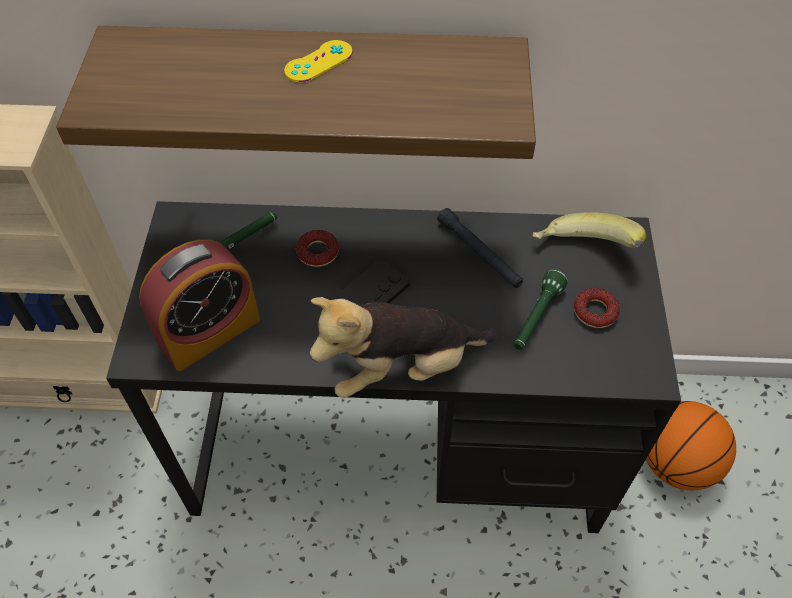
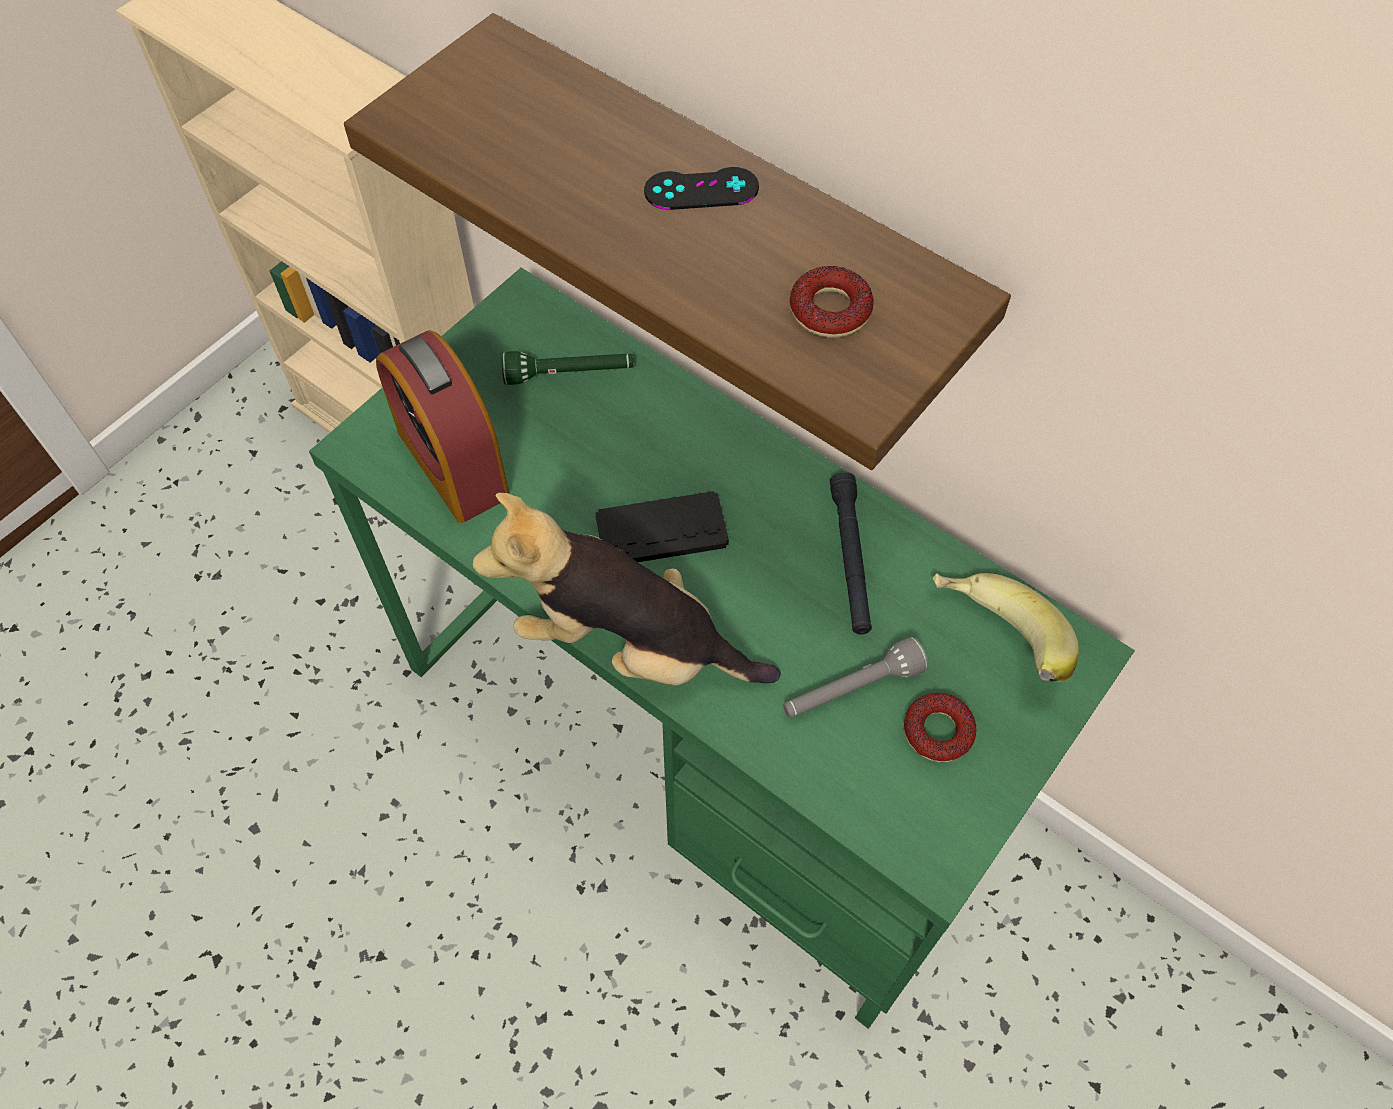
camera: 35 degrees right, 5 degrees up
black desk [106,201,681,533] -> green desk [309,268,1135,1029]
alarm clock [139,240,260,371] -> alarm clock turned 60 degrees clockwise [376,330,509,523]
yellow game controller [284,40,353,82] -> black game controller [644,167,759,210]
donut [296,230,339,267] -> donut moved to [790,266,874,338]
green flashlight [514,269,568,350] -> grey flashlight [783,637,929,718]
basketball [646,401,736,490] -> none

